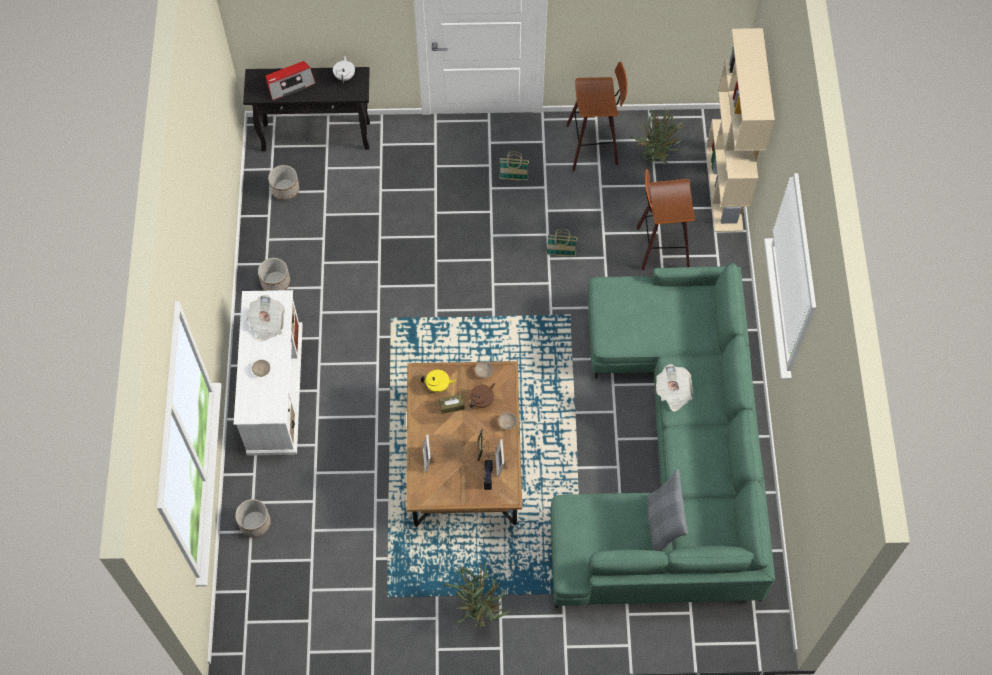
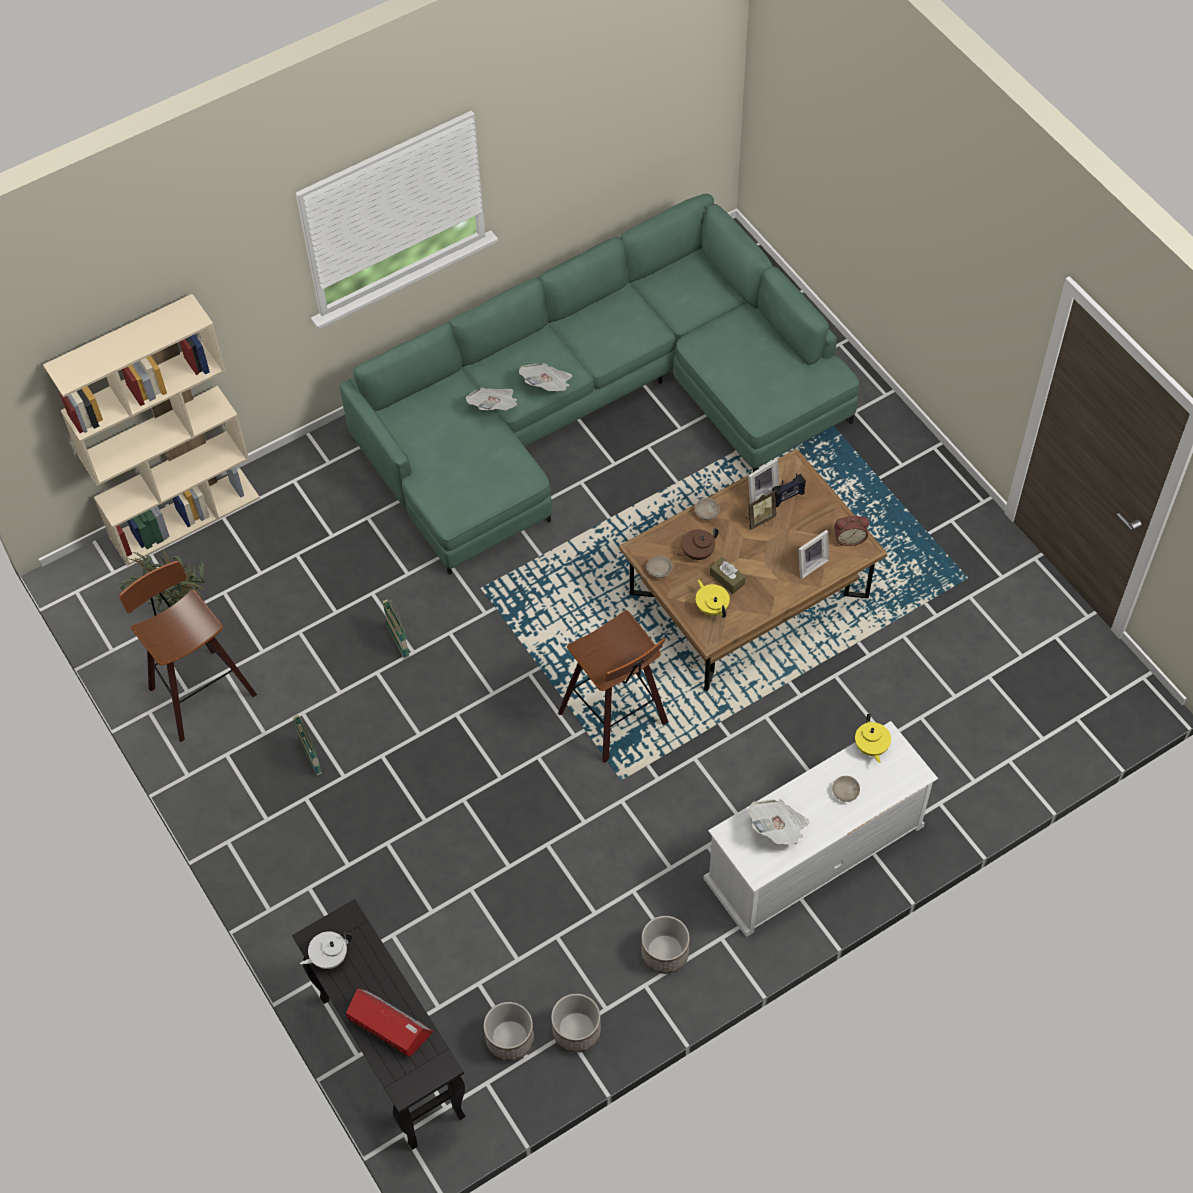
camera: 120 degrees left, 5 degrees down
planter [235,499,271,538] -> planter moved to [551,994,601,1053]
potted plant [444,559,510,630] -> none
brown teapot [470,383,495,408] -> brown teapot turned 45 degrees counterclockwise [677,528,718,560]
stool [637,169,695,271] -> stool moved to [558,610,668,763]
grey pillow [647,469,688,552] -> none
none -> newspaper [466,388,518,410]
none -> alarm clock [834,516,869,546]
none -> yellow teapot [855,714,891,763]

